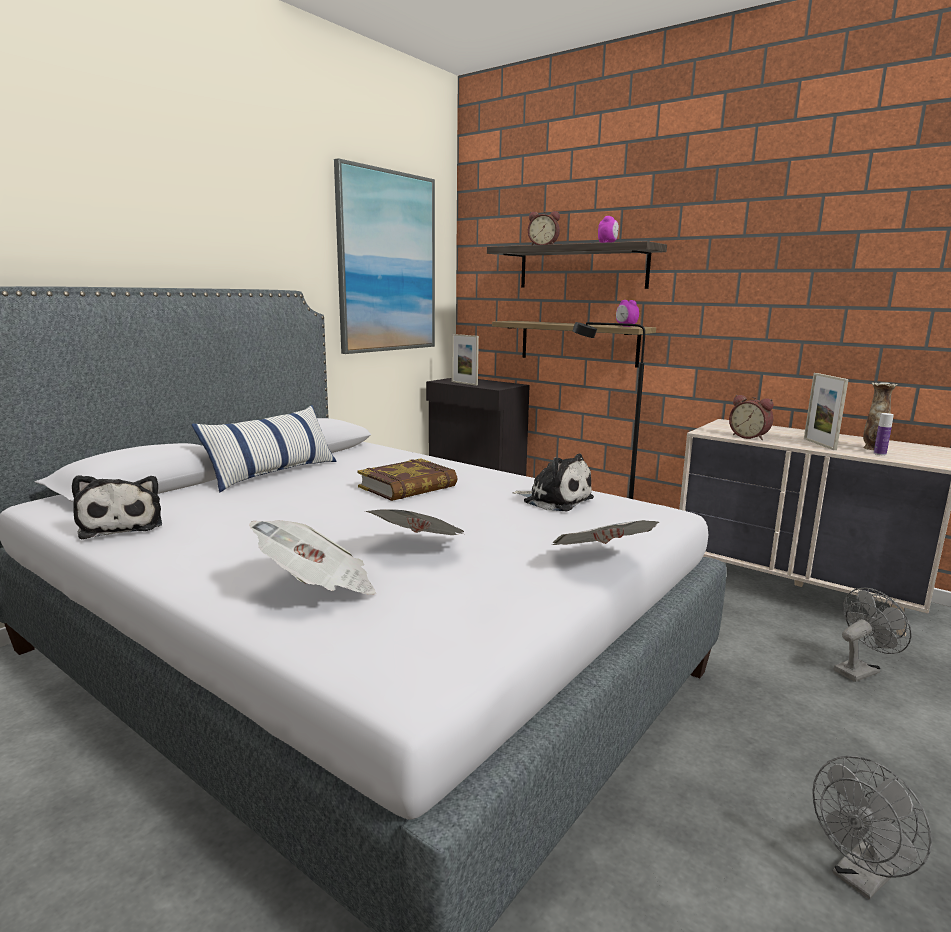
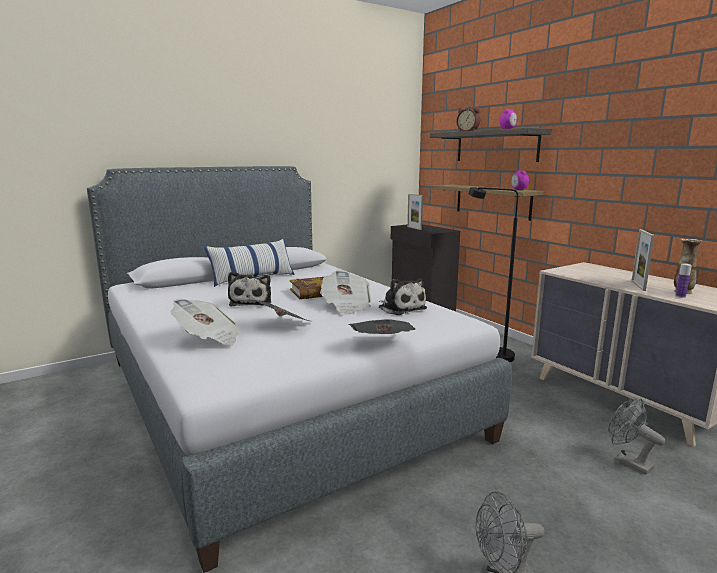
camera: 20 degrees right, 0 degrees up
plush toy [72,475,162,539] -> plush toy moved to [228,272,271,307]
picture [334,158,435,354] -> none
alarm clock [729,395,774,440] -> none
grey fan [834,588,911,682] -> grey fan turned 120 degrees counterclockwise [608,398,665,474]
none -> newspaper [320,270,371,315]

